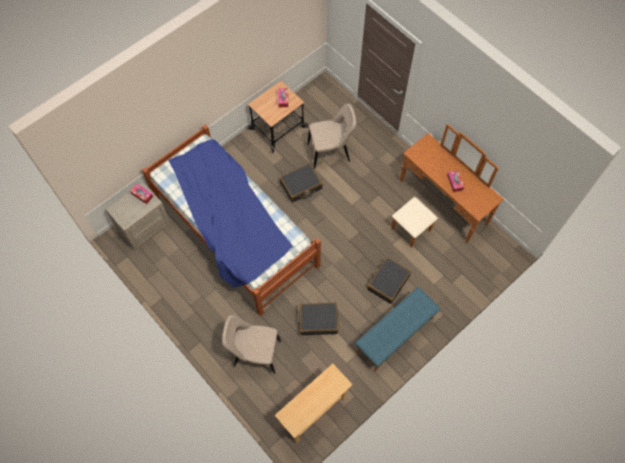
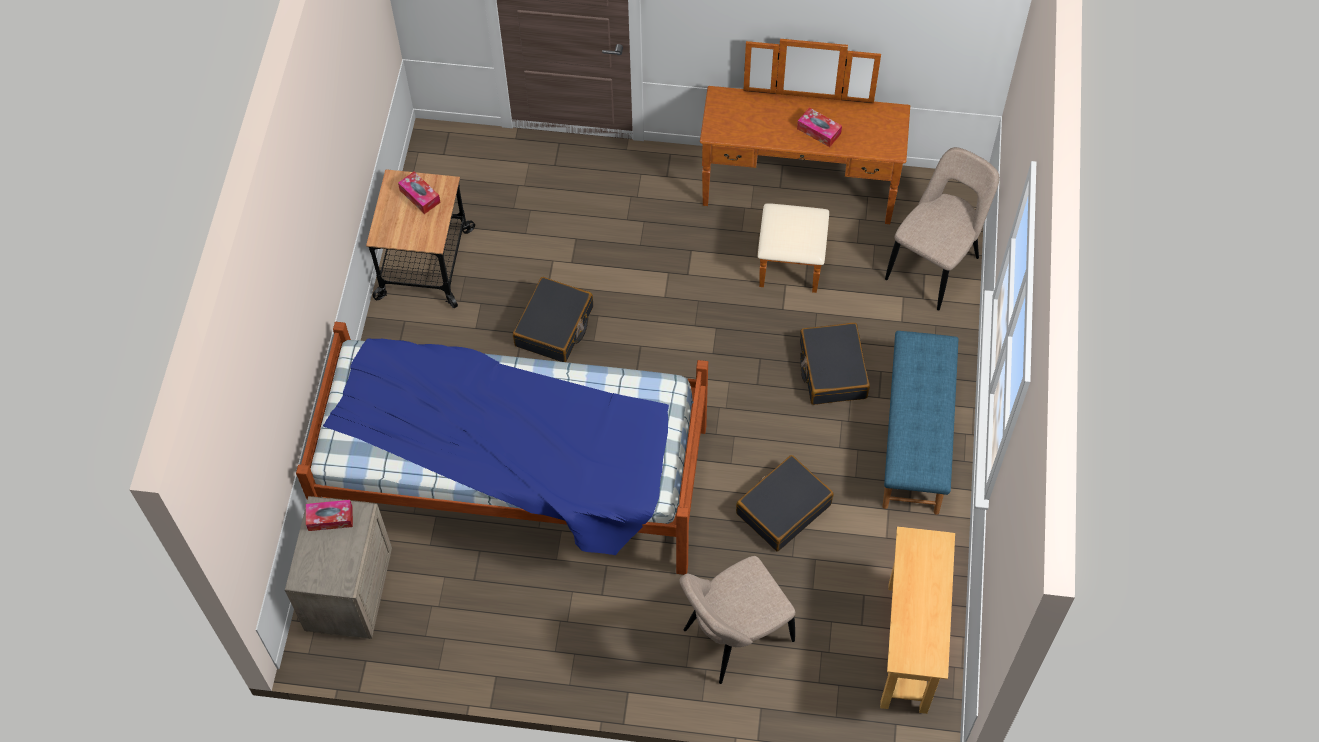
camera: 40 degrees left, 5 degrees down
beige chair [308,104,356,169] -> beige chair moved to [885,147,999,311]

